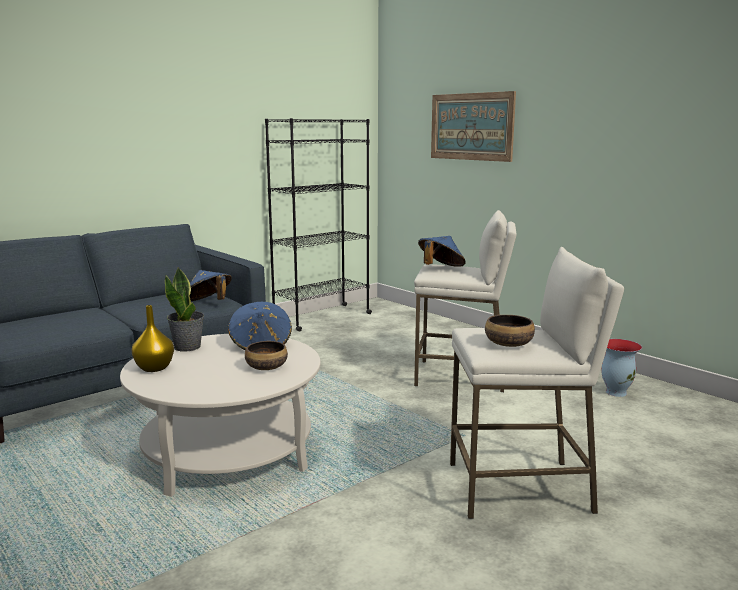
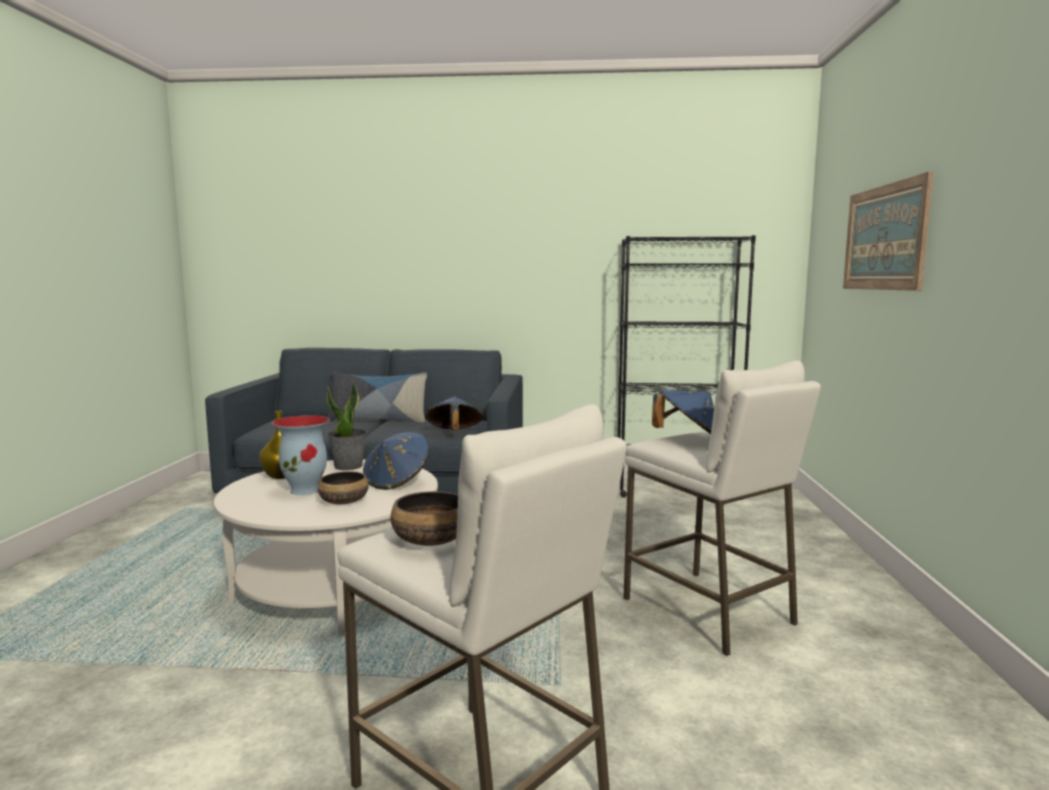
camera: 45 degrees right, 5 degrees down
vase [601,339,642,397] -> vase moved to [272,415,330,495]
none -> pillow [327,372,427,423]

